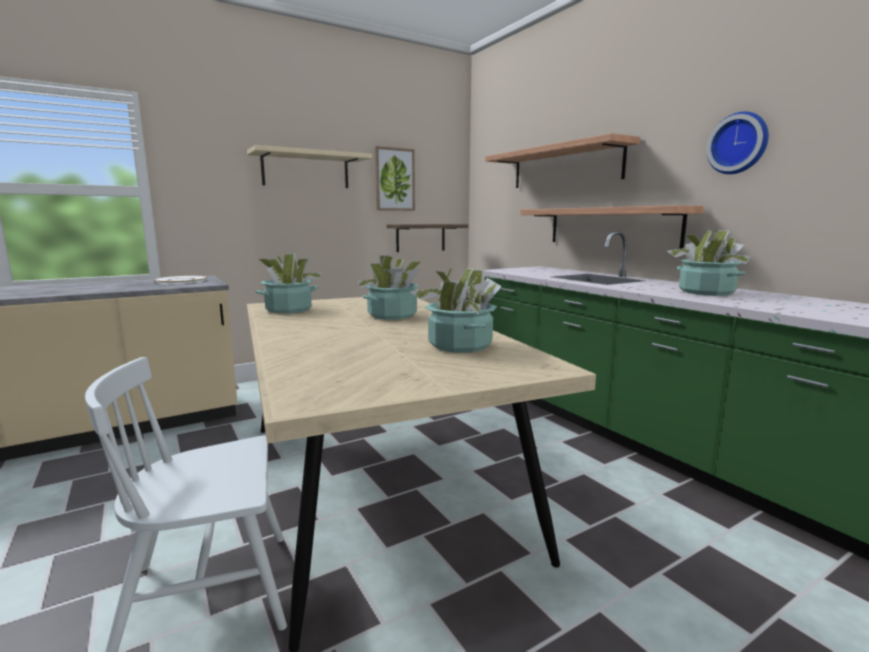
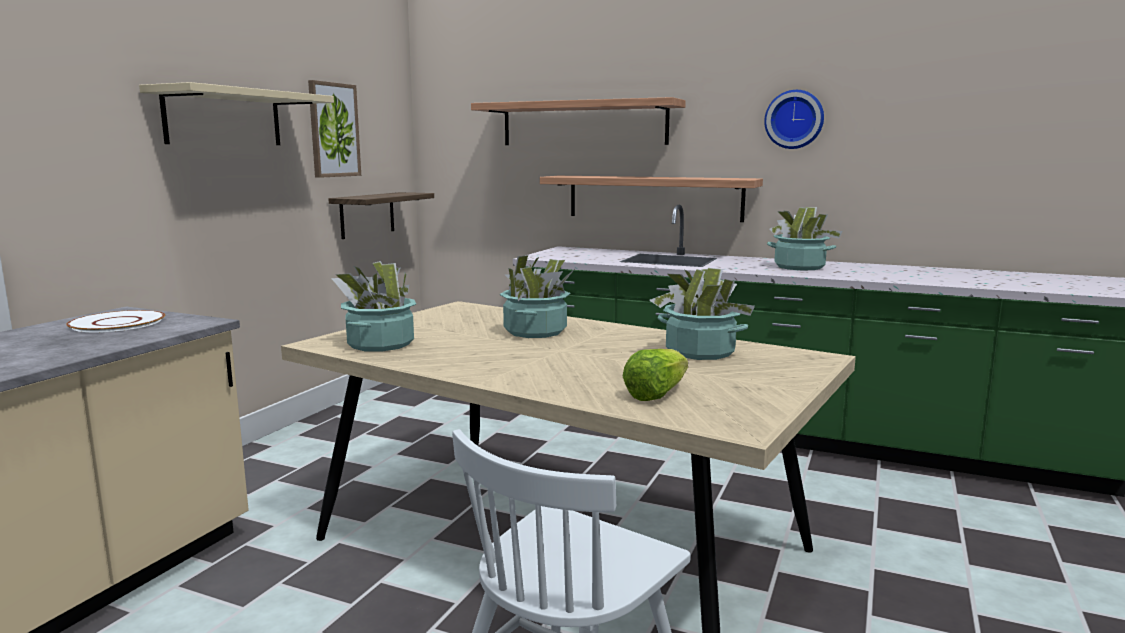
camera: 35 degrees left, 0 degrees up
none -> lettuce [623,349,688,401]

